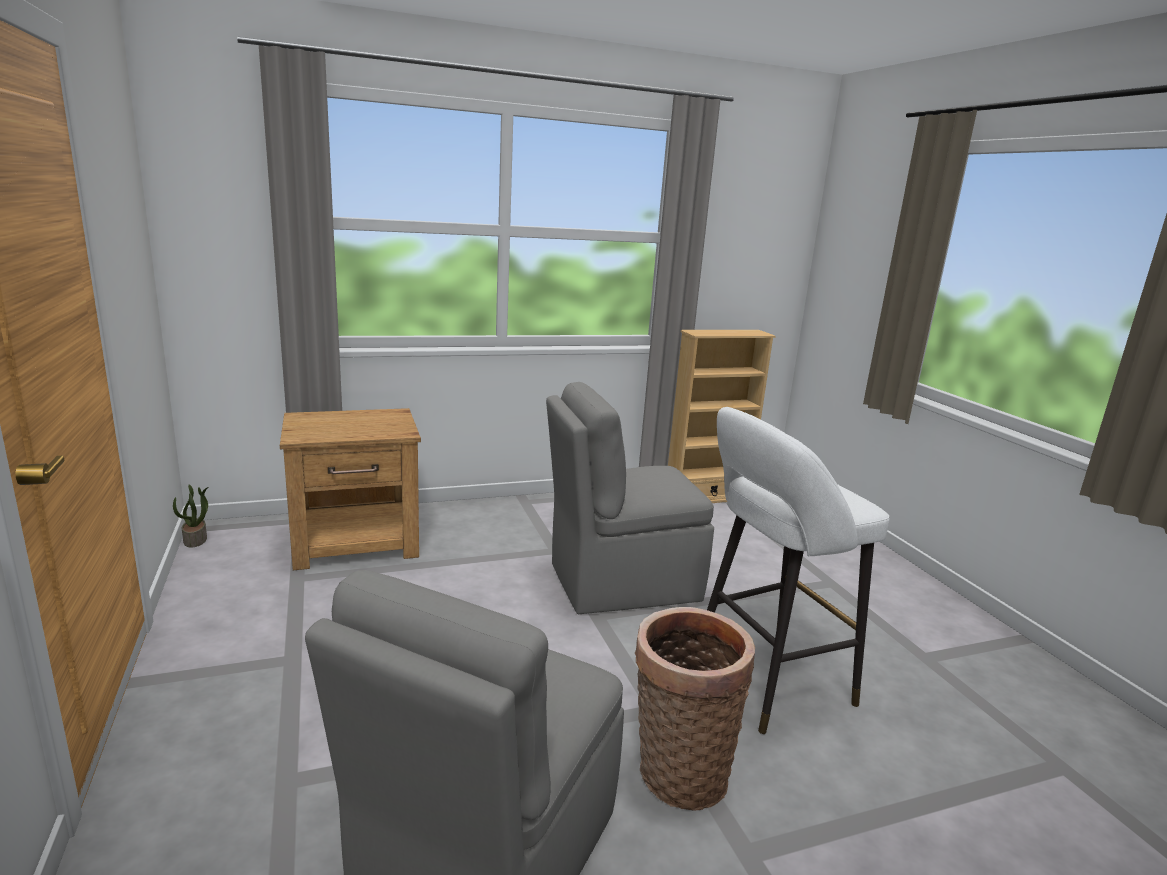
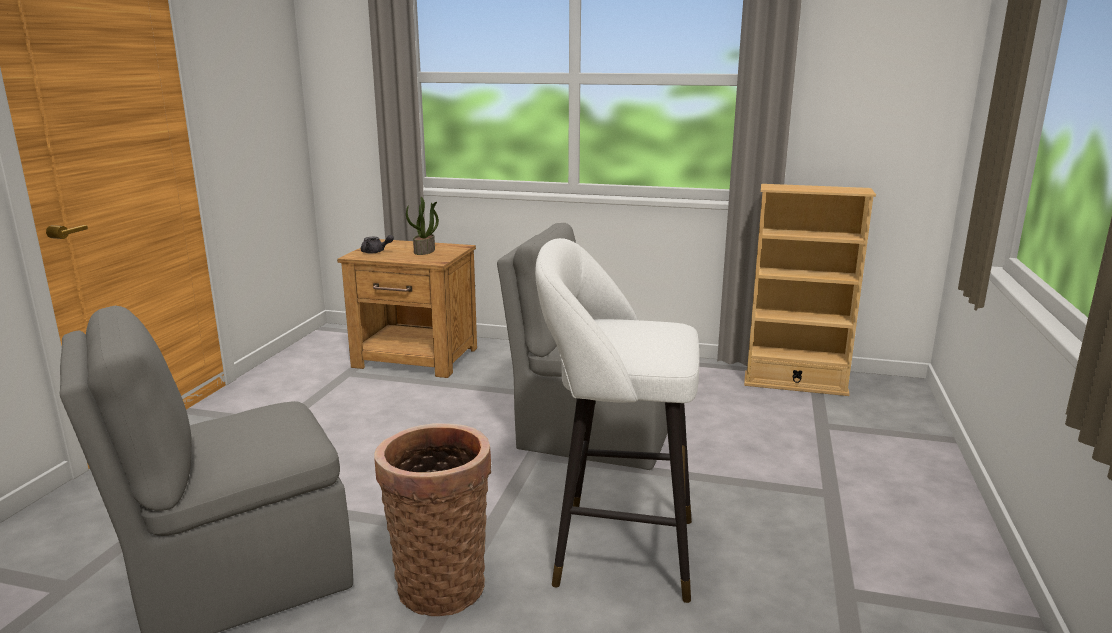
camera: 35 degrees right, 0 degrees up
potted plant [173,484,208,548] -> potted plant moved to [406,197,439,255]
none -> grey teapot [361,235,394,253]

